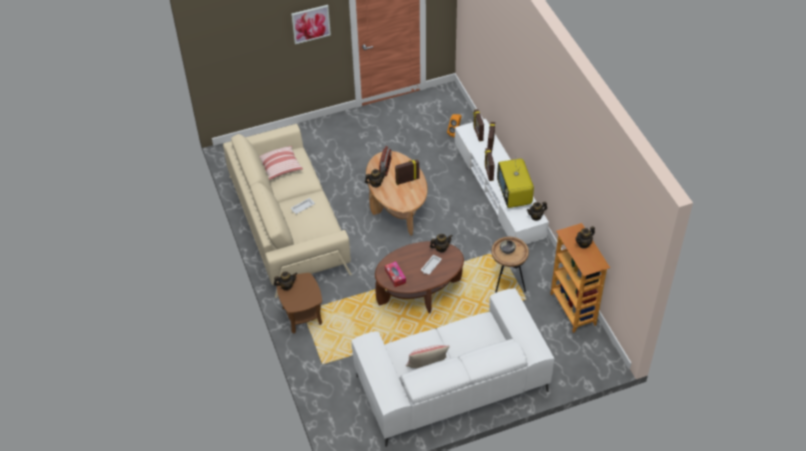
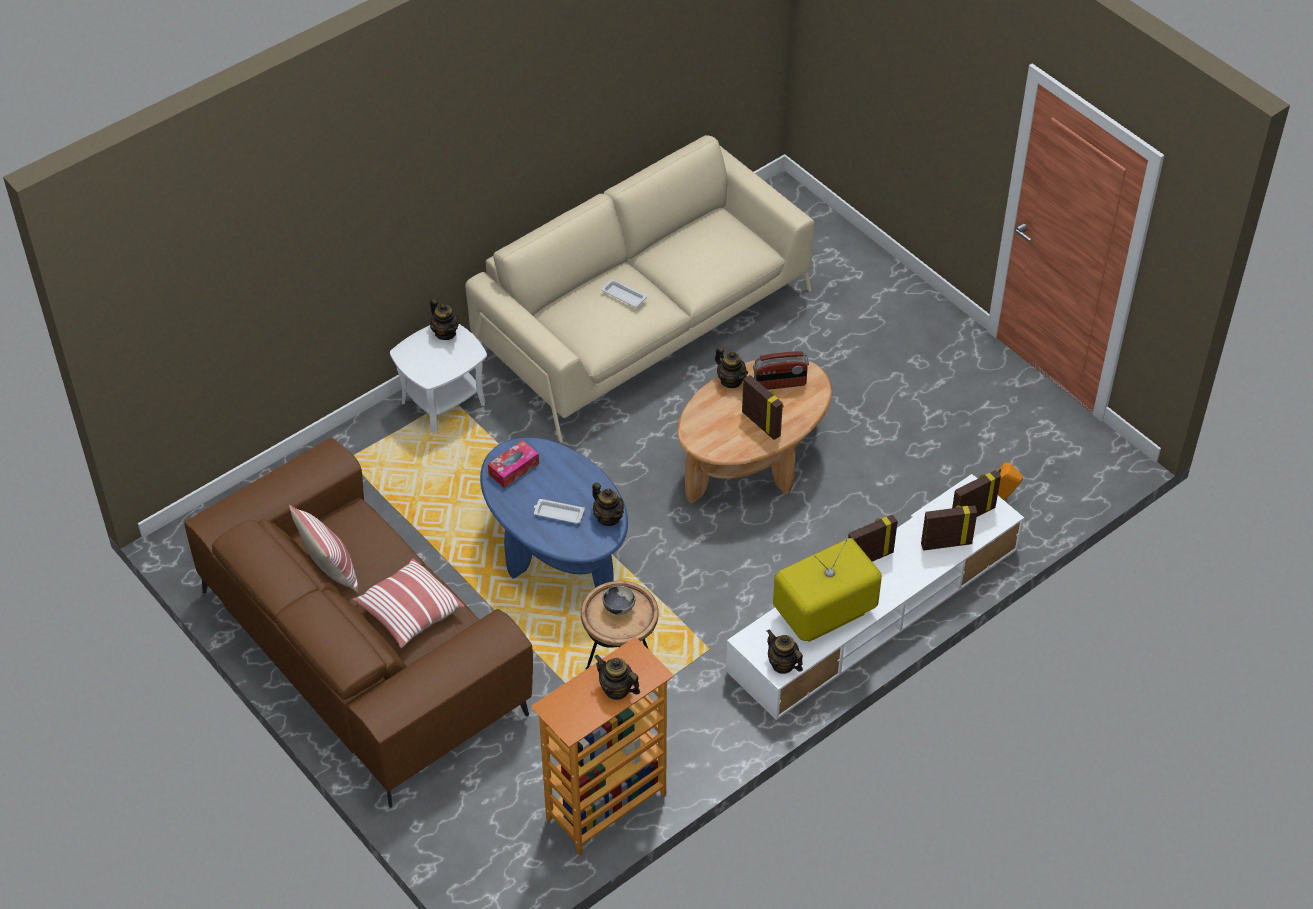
camera: 70 degrees right, 0 degrees up
pillow [259,146,303,180] -> pillow moved to [353,559,465,648]
brown side table [277,273,322,334] -> white side table [390,324,487,433]
picture [291,5,331,44] -> none
white sofa [352,288,554,447] -> brown sofa [184,438,533,807]
brown coffee table [375,241,464,313] -> blue coffee table [480,437,628,588]

